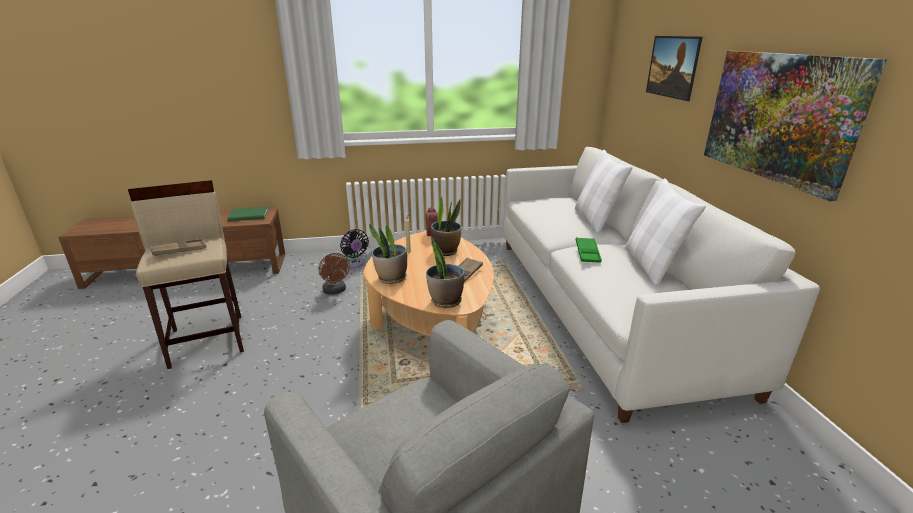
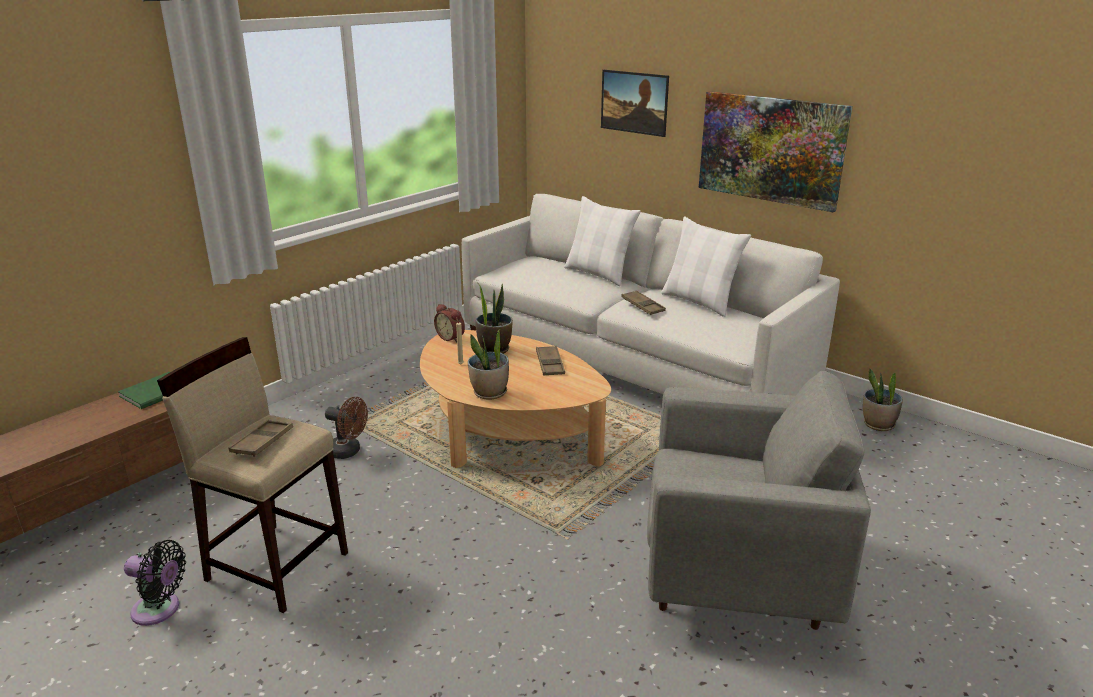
camera: 40 degrees left, 0 degrees up
black fan [340,229,369,268] -> black fan moved to [124,540,186,626]
potted plant [426,236,465,308] -> potted plant moved to [863,368,903,431]
green tray [576,237,602,263] -> brown tray [621,290,666,315]

